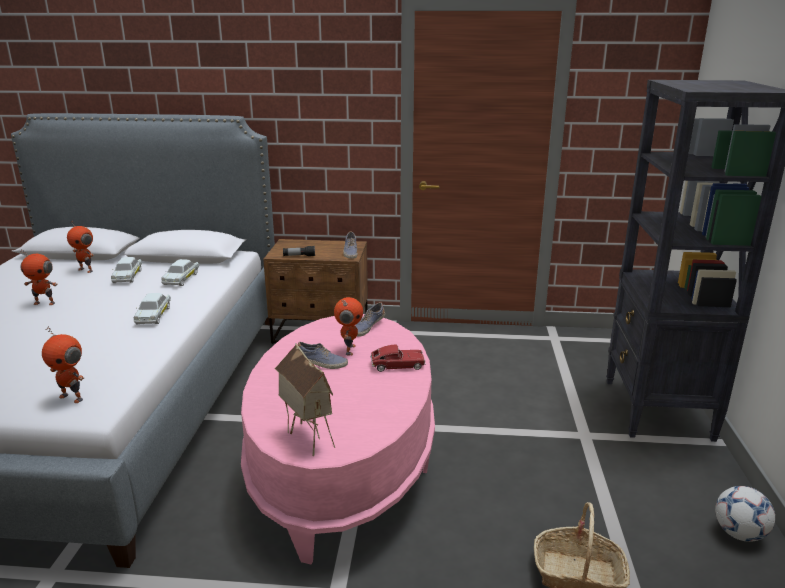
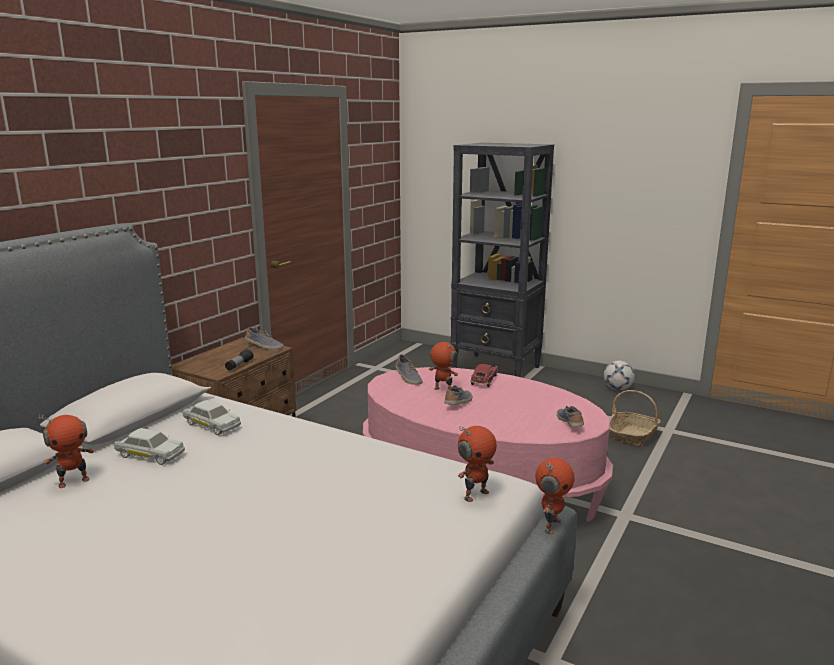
camera: 65 degrees left, 5 degrees down
toy robot [20,249,57,305] -> toy robot moved to [536,458,574,535]
white toy car [134,293,171,324] -> none
toy house [275,343,335,456] -> shoe [557,406,584,427]

